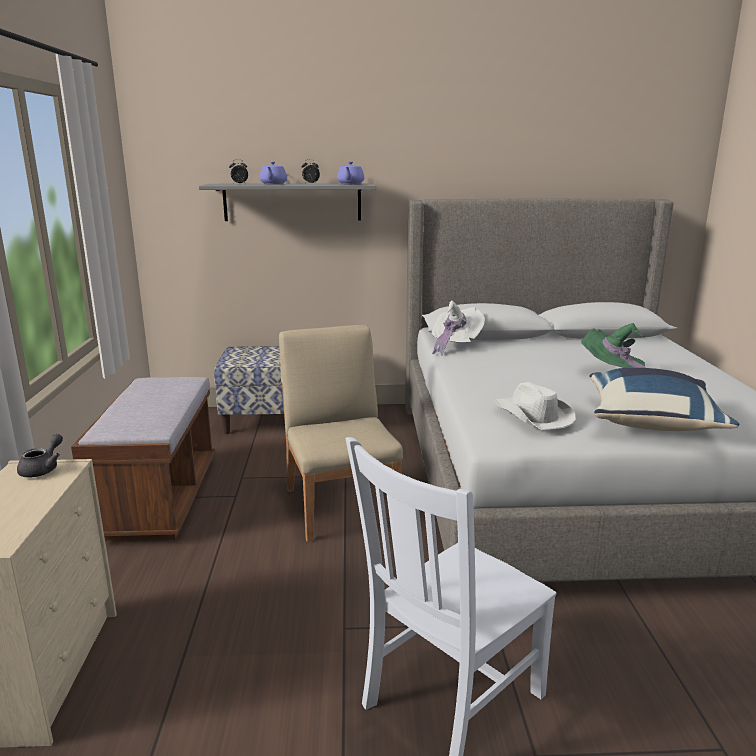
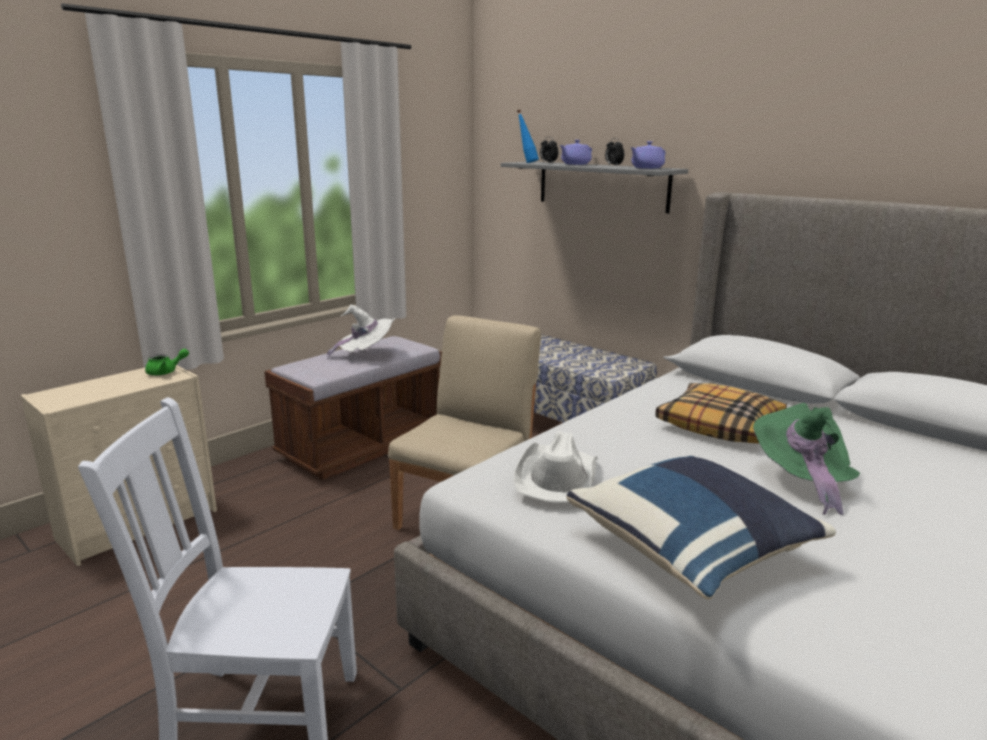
camera: 45 degrees right, 0 degrees up
grey teapot [17,434,63,477] -> green teapot [145,349,189,375]
white hat [432,301,485,356] -> white hat moved to [327,304,395,359]
none -> blue bottle [517,110,539,163]
none -> pillow [655,383,787,444]

